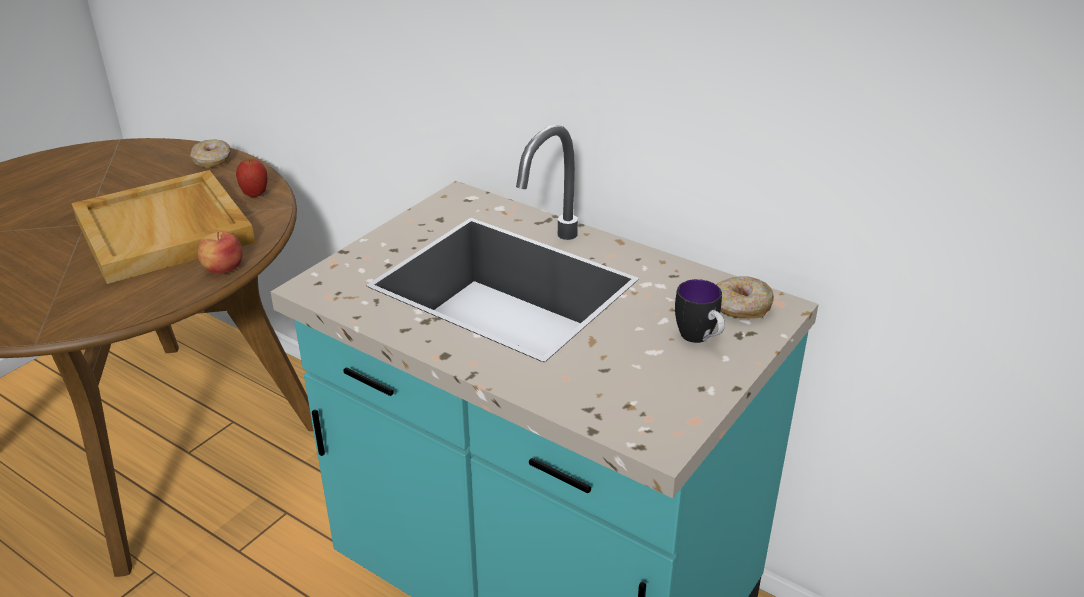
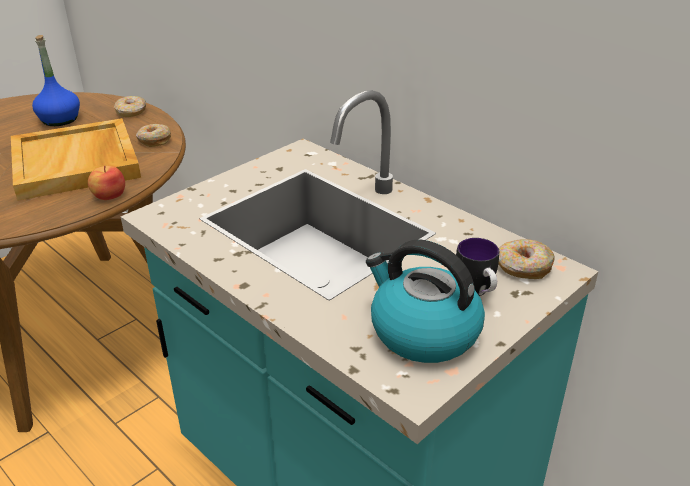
camera: 10 degrees right, 0 degrees up
apple [236,159,268,197] -> donut [136,124,171,147]
none -> blue bottle [32,35,80,126]
none -> kettle [366,240,485,363]

